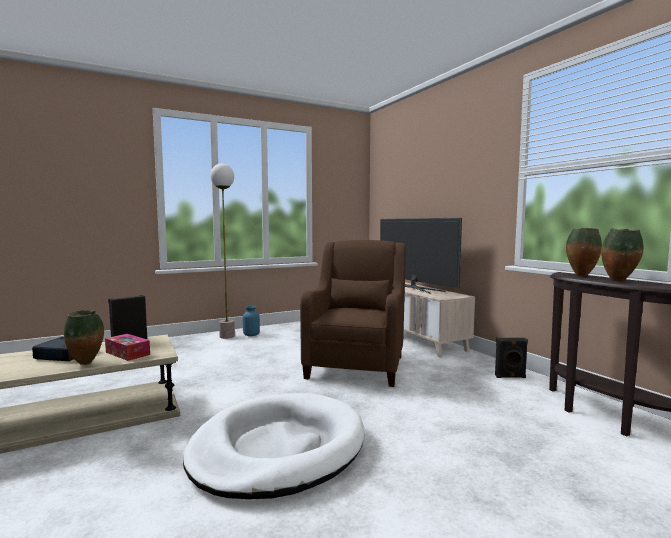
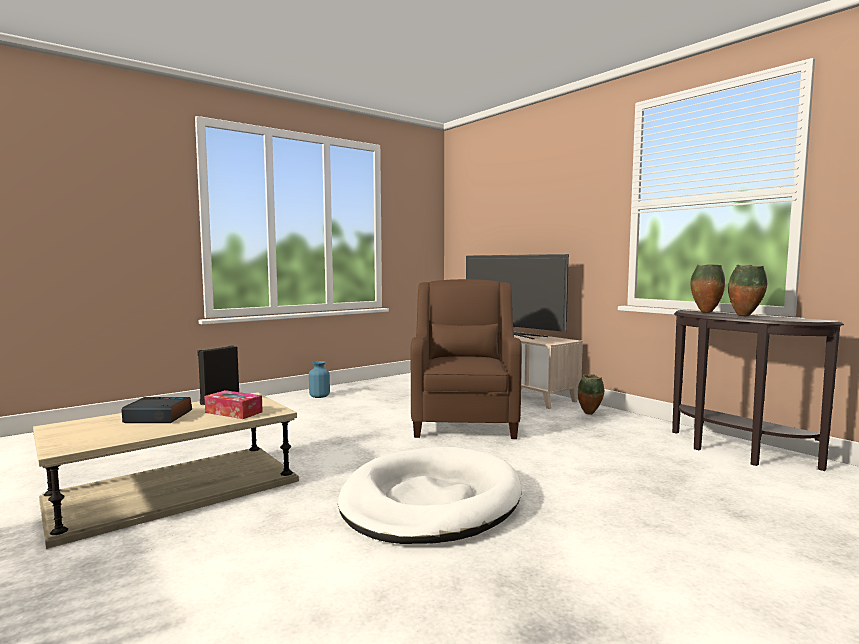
camera: 10 degrees left, 0 degrees up
vase [64,310,104,365] -> vase moved to [578,374,604,415]
floor lamp [210,163,235,339] -> none
black speaker [495,338,528,378] -> none

